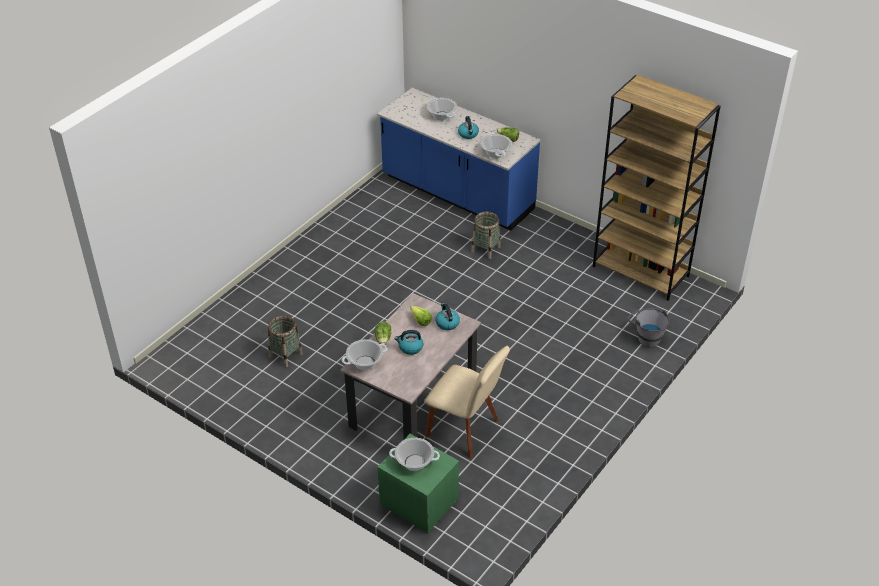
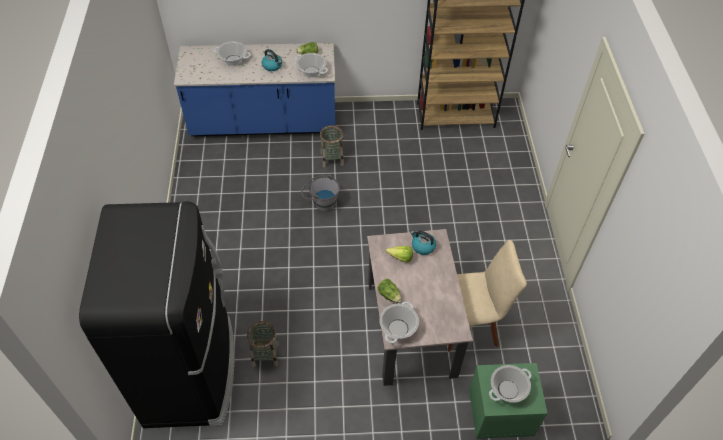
camera: 40 degrees left, 10 degrees up
kettle [395,330,423,355] -> none
grey bucket [628,308,670,347] -> grey bucket moved to [301,175,340,211]
none -> black fridge [79,201,235,428]

